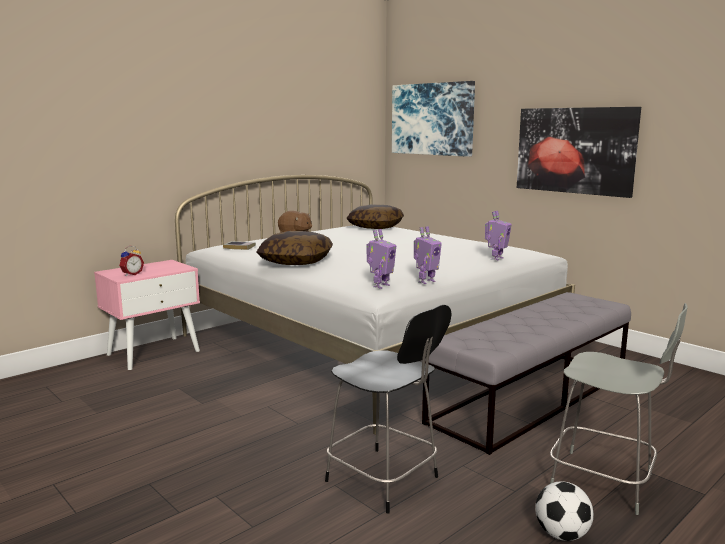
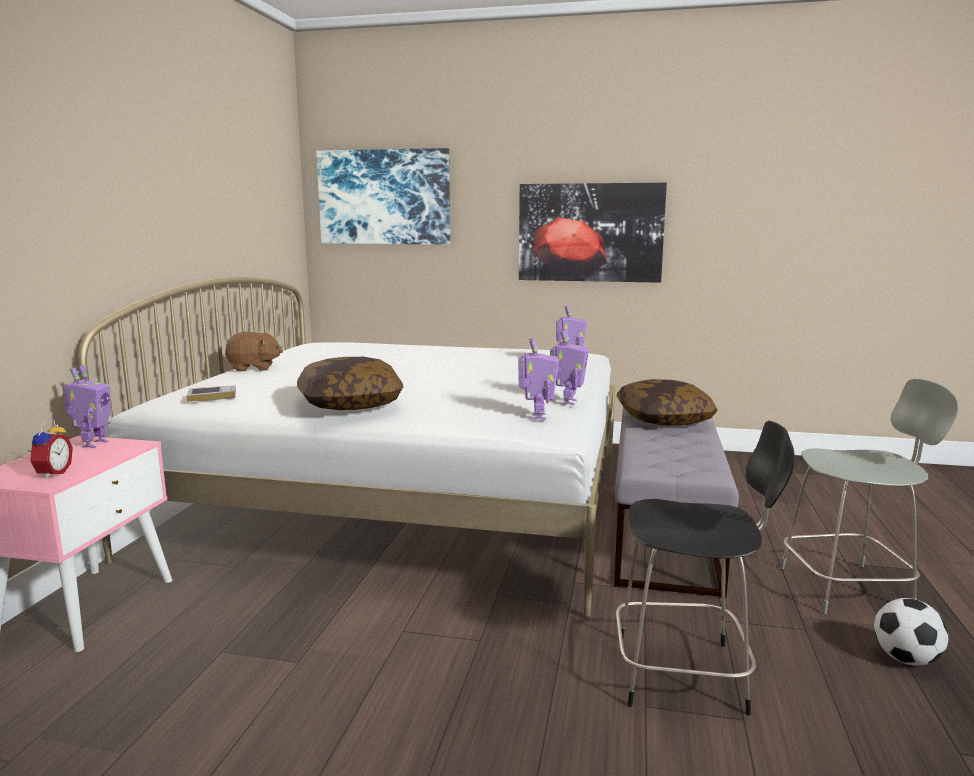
camera: 35 degrees left, 0 degrees up
pillow [346,204,404,229] -> pillow moved to [617,379,718,426]
none -> toy robot [62,365,111,448]

